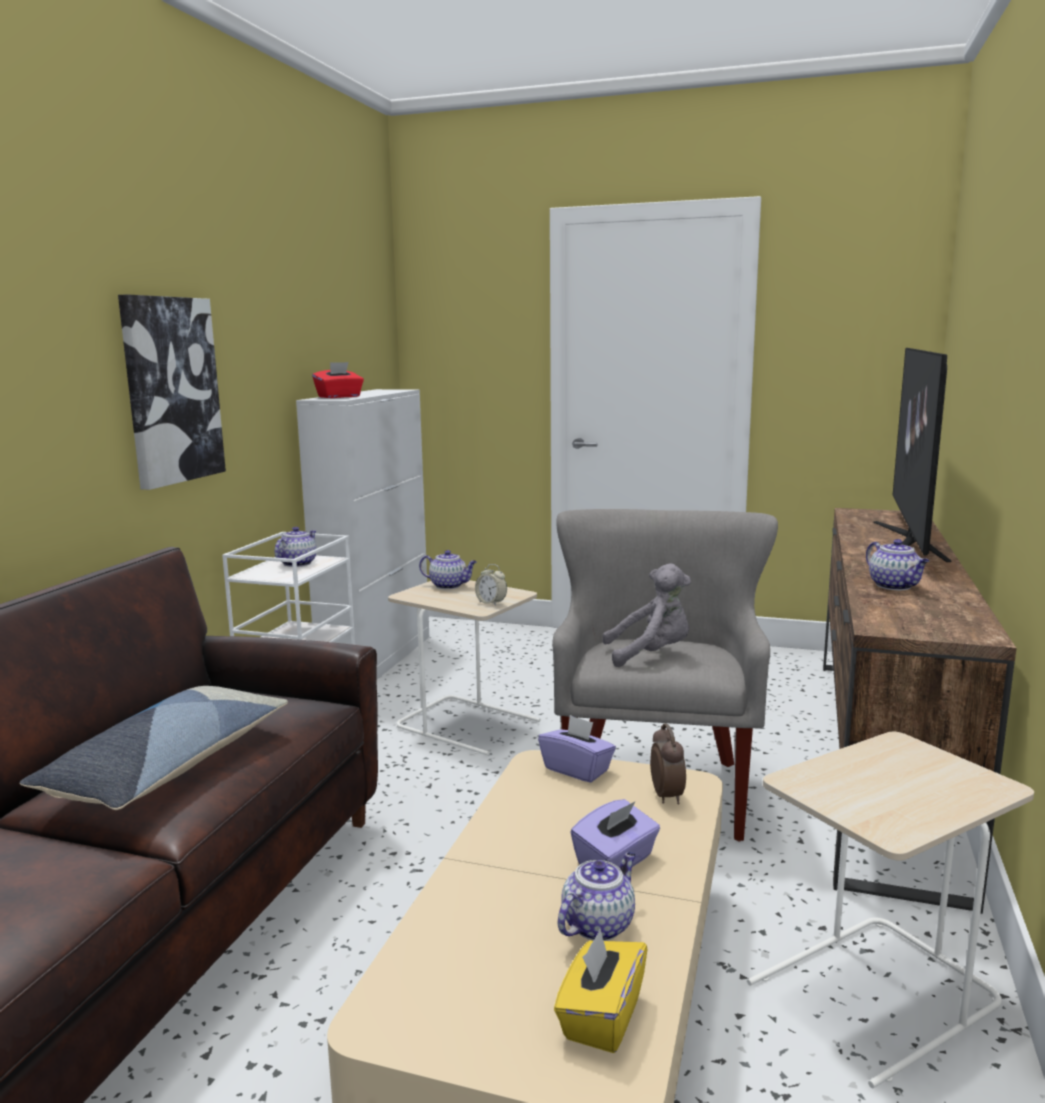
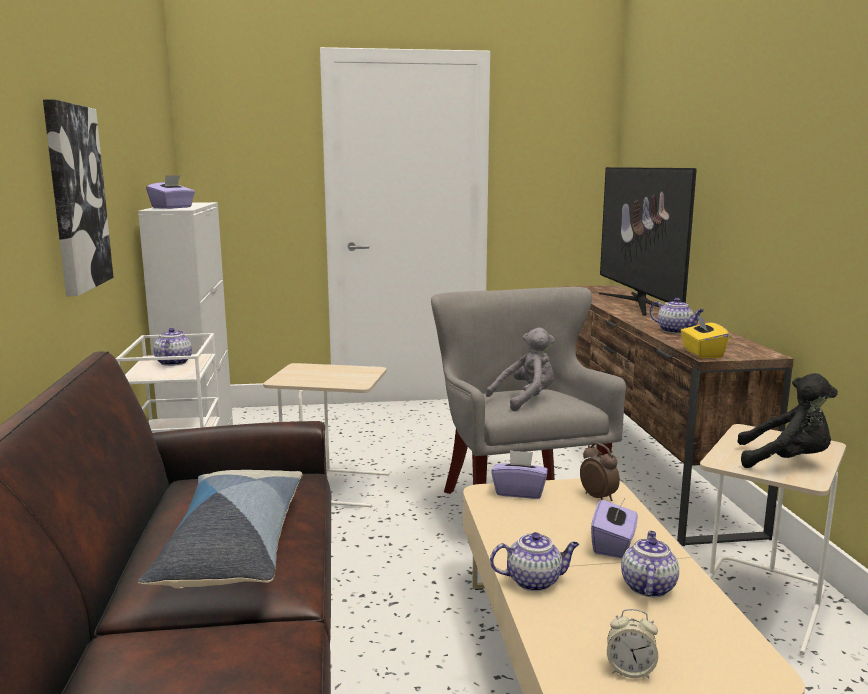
camera: 25 degrees left, 0 degrees up
red tissue box [312,362,364,398] -> purple tissue box [146,175,195,209]
teapot [419,550,477,589] -> teapot moved to [490,532,579,591]
alarm clock [475,564,507,606] -> alarm clock moved to [607,609,658,679]
yellow tissue box [554,929,647,1053] -> yellow tissue box moved to [681,314,729,358]
none -> black plush toy [737,373,838,468]

